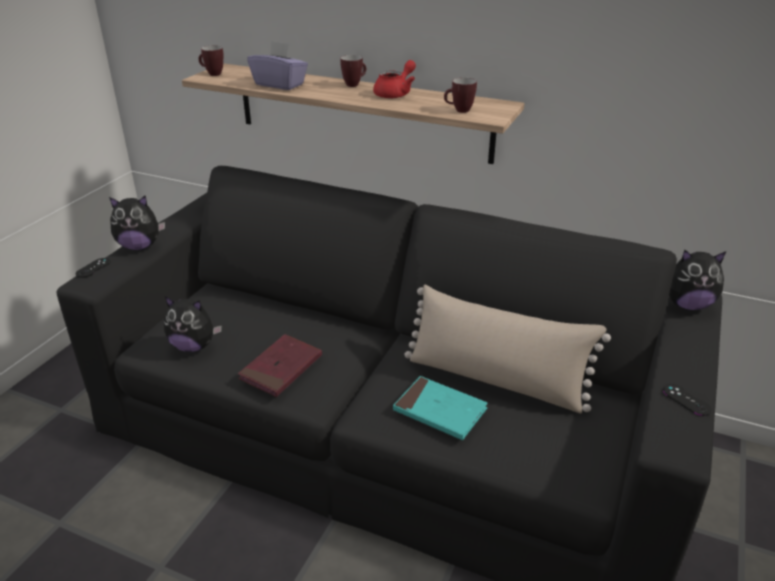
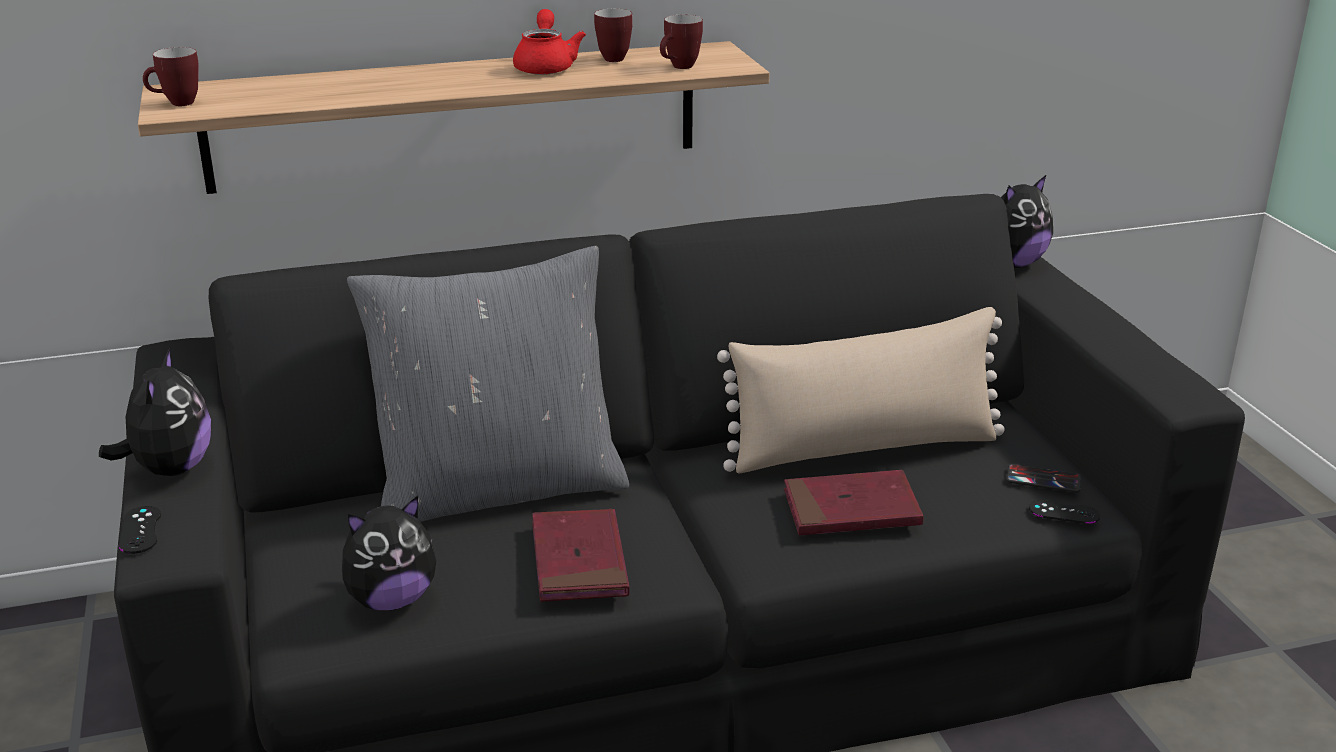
camera: 40 degrees left, 5 degrees down
plush toy [109,196,165,250] -> plush toy turned 45 degrees counterclockwise [99,348,211,476]
purple tissue box [247,40,308,90] -> none
mug [340,55,366,87] -> mug moved to [594,9,633,62]
turquoise book [393,376,487,440] -> red book [784,470,924,535]
black game controller [663,384,712,416] -> black game controller moved to [1029,500,1100,524]
none -> grey pillow [347,246,629,522]
none -> phone [1006,464,1081,492]

